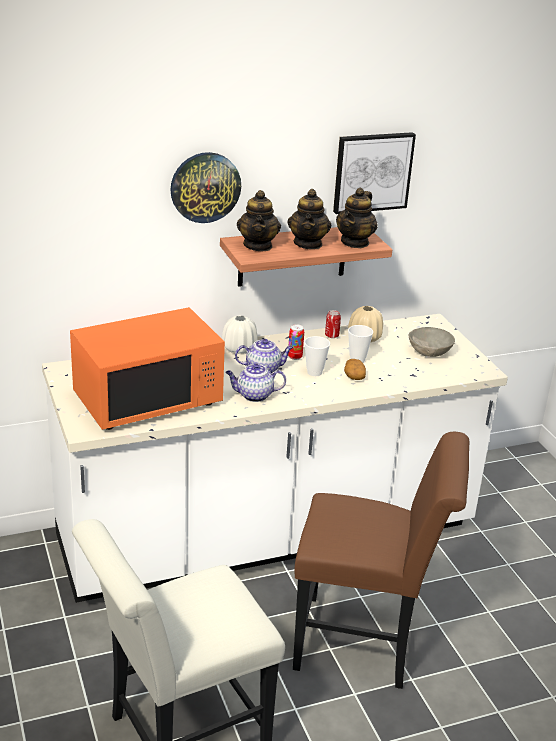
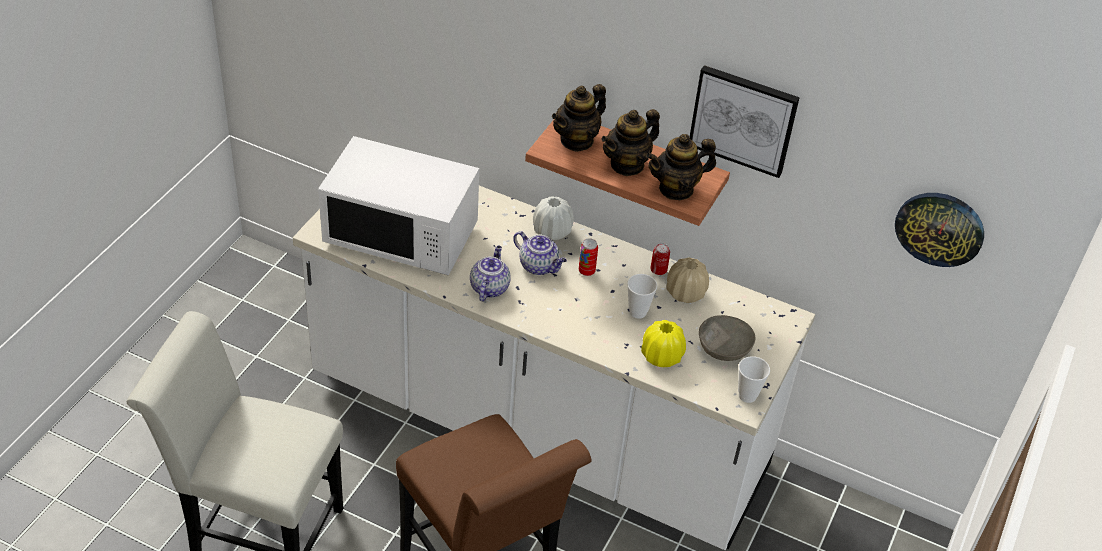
camera: 45 degrees right, 15 degrees up
orange microwave [70,307,225,430] -> white microwave [318,136,479,275]
wall clock [170,152,241,223] -> wall clock moved to [895,193,984,267]
teapot [225,364,286,402] -> teapot turned 60 degrees clockwise [470,246,511,301]
cup [304,336,330,376] -> cup moved to [738,356,770,403]
potato [344,359,366,380] -> none
none -> yellow vase [641,320,686,367]

